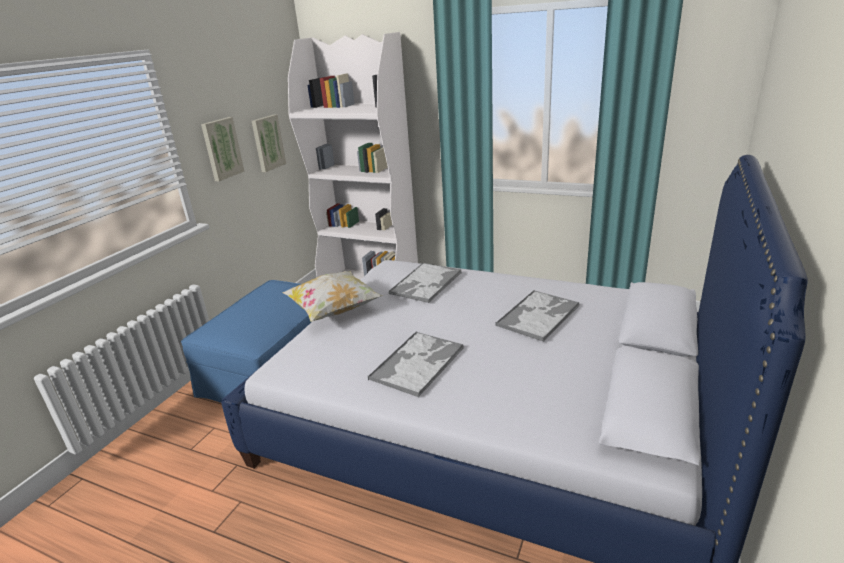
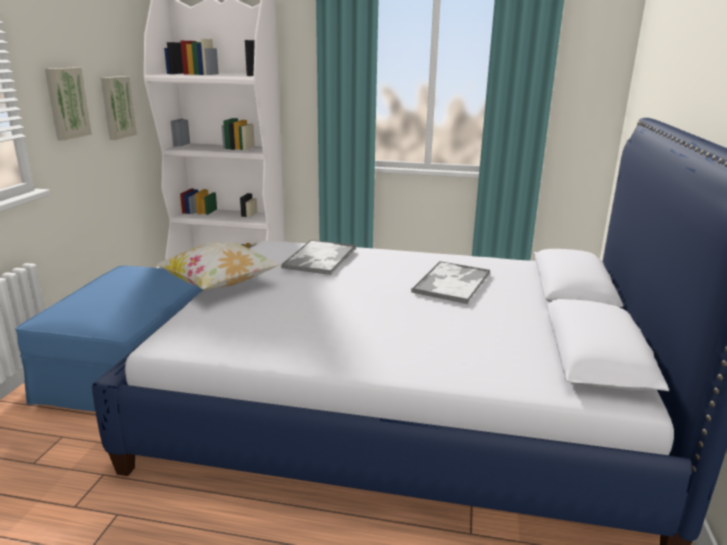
camera: 15 degrees left, 5 degrees down
tray [367,331,464,398] -> none

